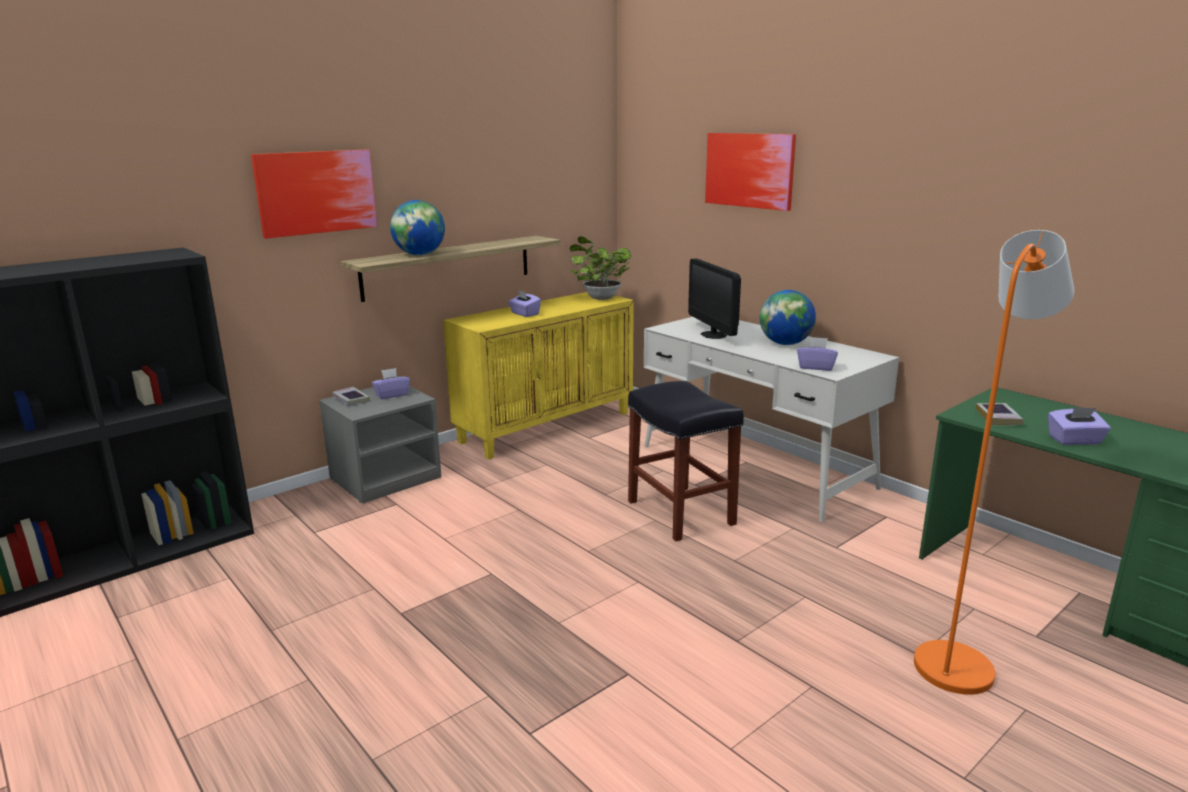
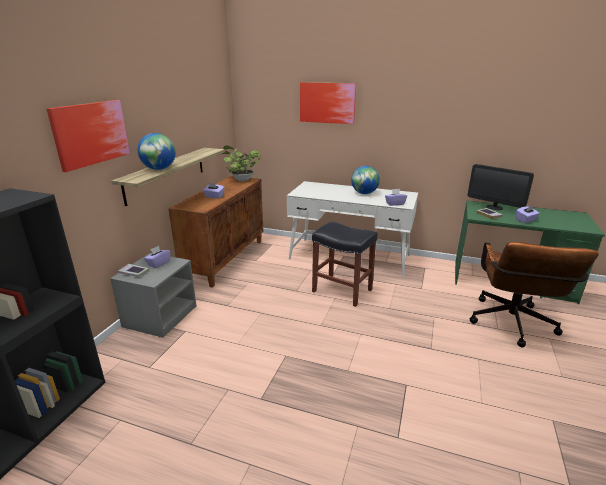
camera: 30 degrees left, 5 degrees up
yellow cabinet [443,292,634,460] -> brown cabinet [168,176,263,288]
monitor [688,258,741,339] -> monitor moved to [468,164,534,210]
orange floor lamp [914,230,1074,695] -> brown office chair [469,242,599,348]

